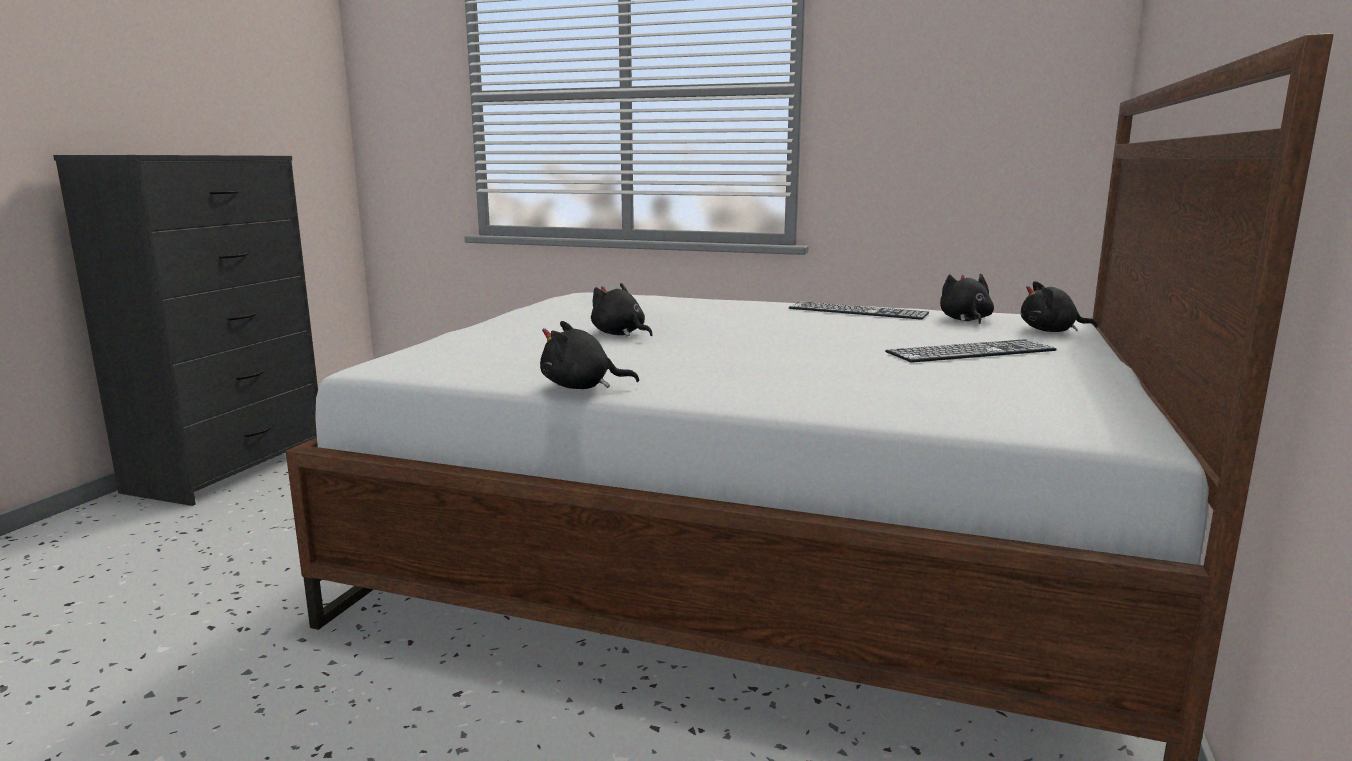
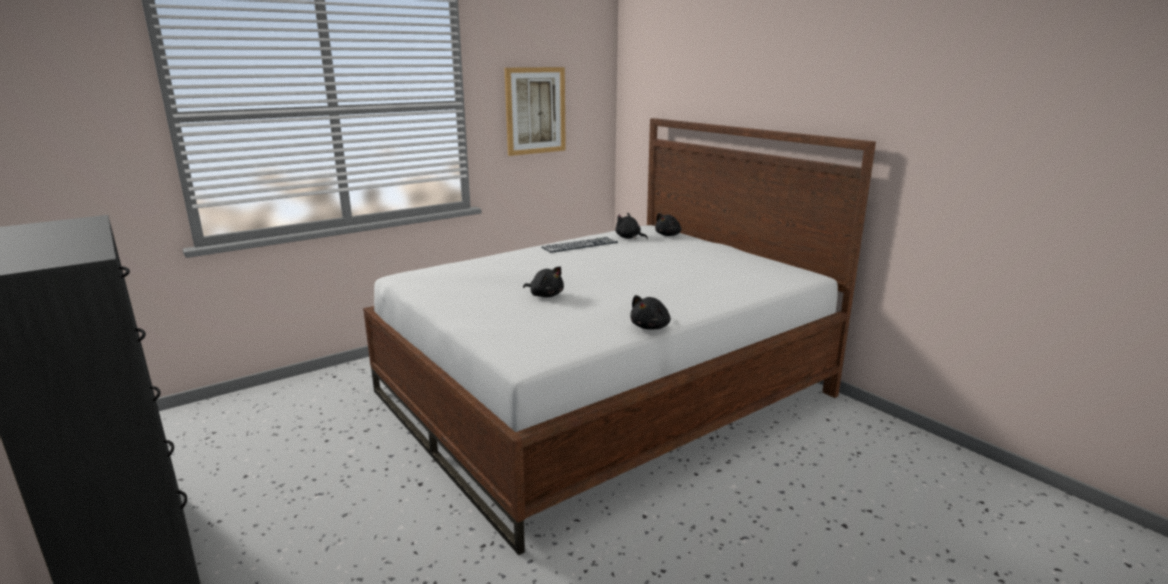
camera: 55 degrees left, 5 degrees up
black plush toy [591,283,652,336] -> black plush toy turned 135 degrees counterclockwise [523,266,564,297]
keyboard [885,339,1057,363] -> none
none -> picture [505,67,566,156]

